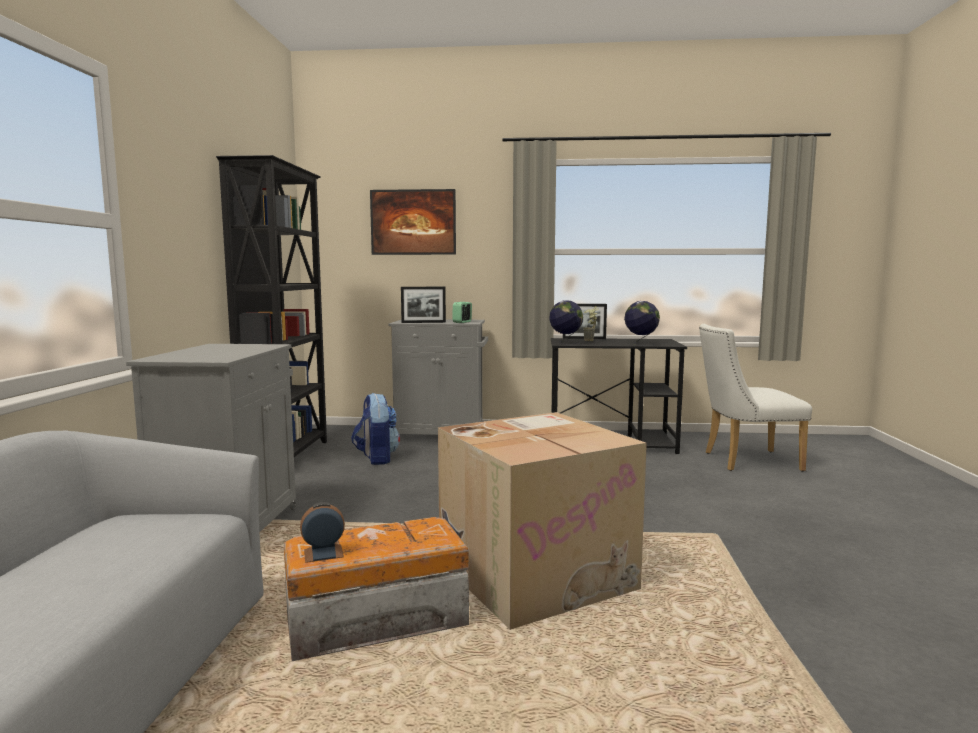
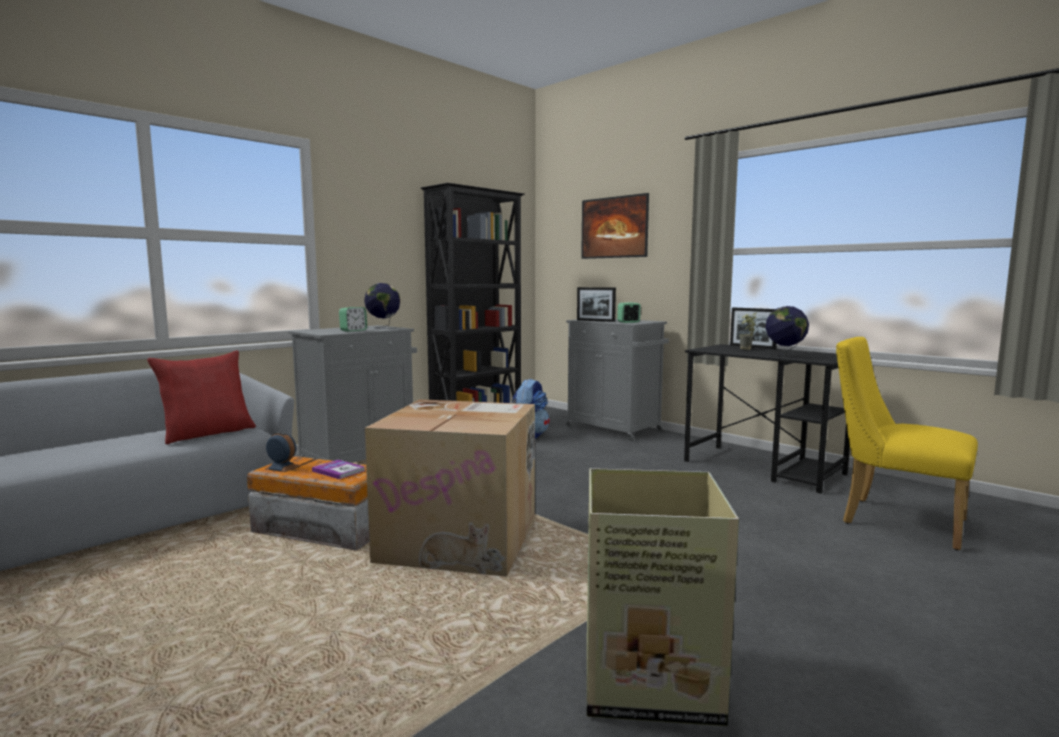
camera: 40 degrees right, 0 degrees up
globe [549,300,583,344] -> globe moved to [364,283,401,329]
white chair [699,324,812,471] -> yellow chair [836,337,978,550]
none -> red pillow [147,350,256,444]
none -> book [312,460,365,479]
none -> alarm clock [339,307,367,332]
none -> cardboard box [587,468,739,726]

